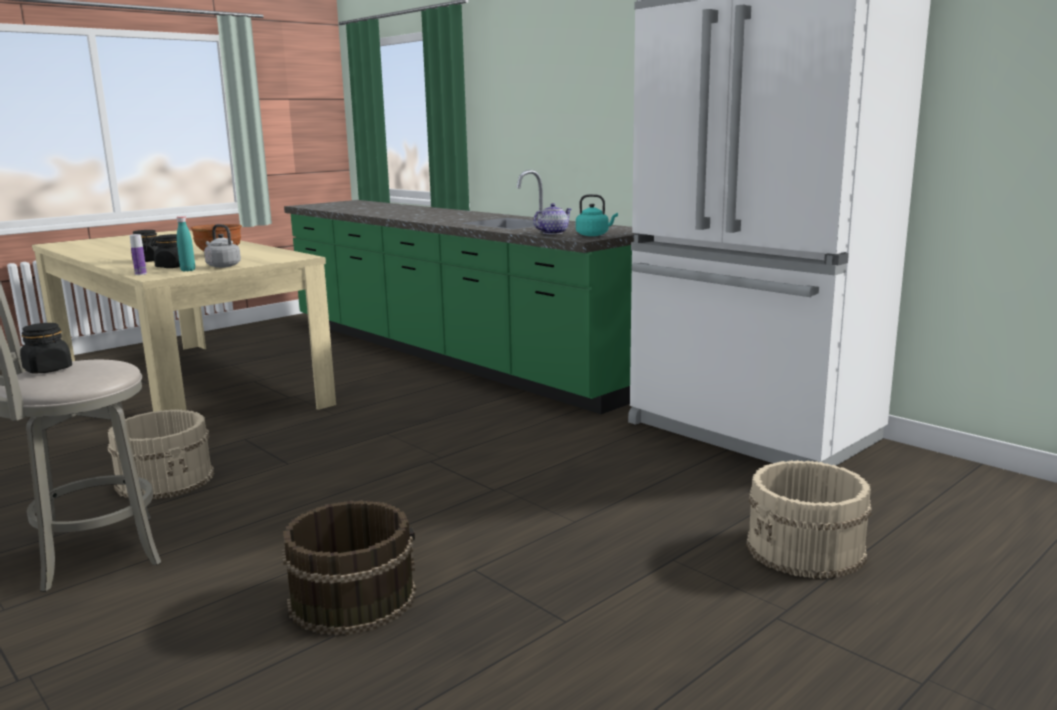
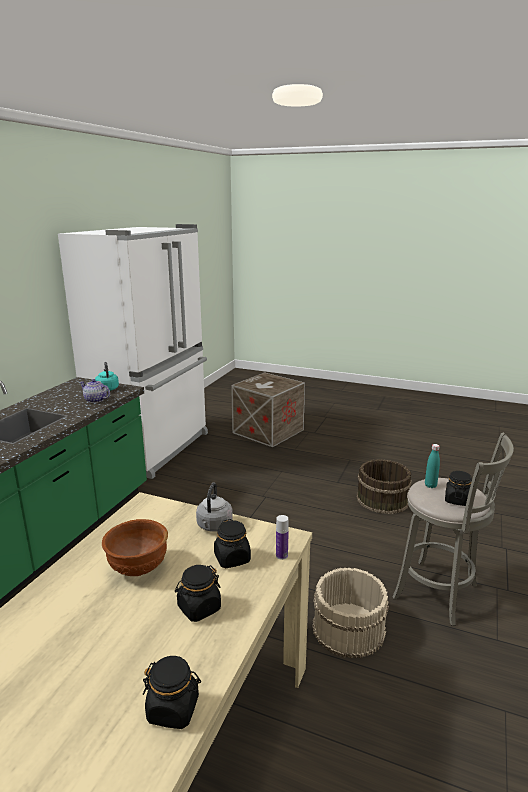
camera: 115 degrees left, 5 degrees up
turquoise bottle [177,216,195,271] -> turquoise bottle moved to [425,444,440,488]
beige bucket [746,460,872,579] -> crate [231,372,305,447]
none -> black jar [143,656,201,729]

